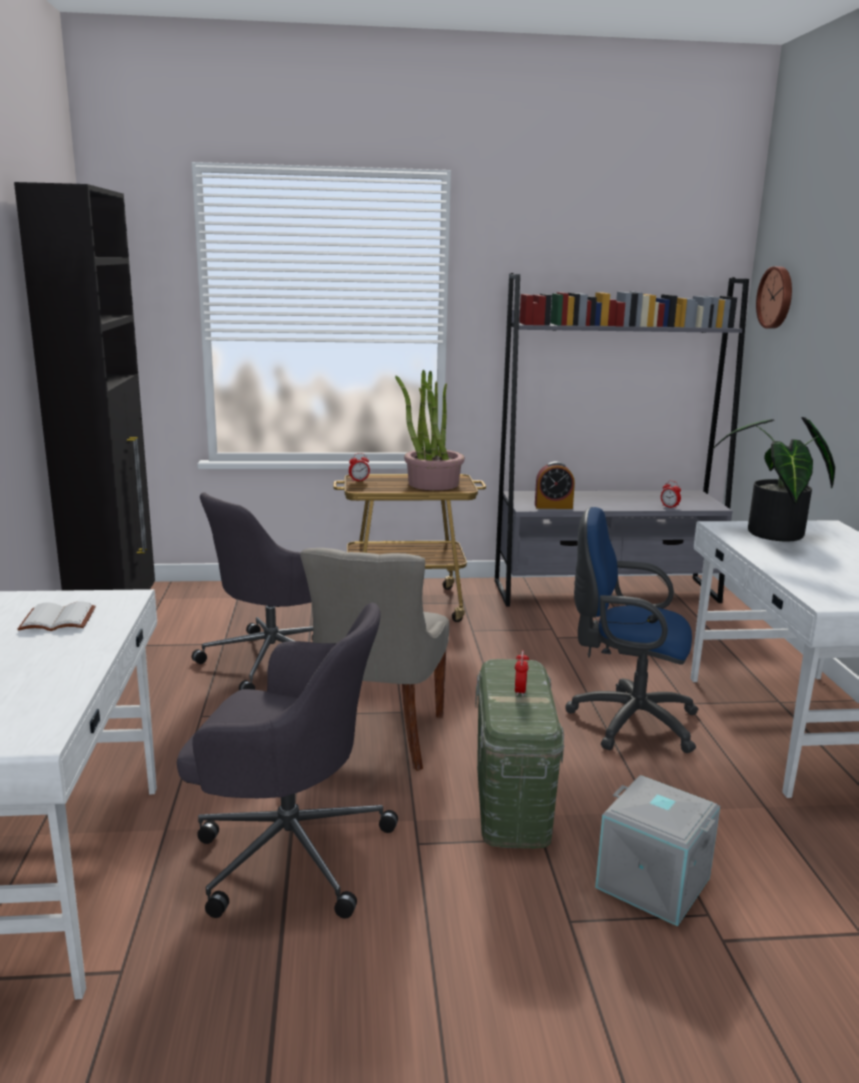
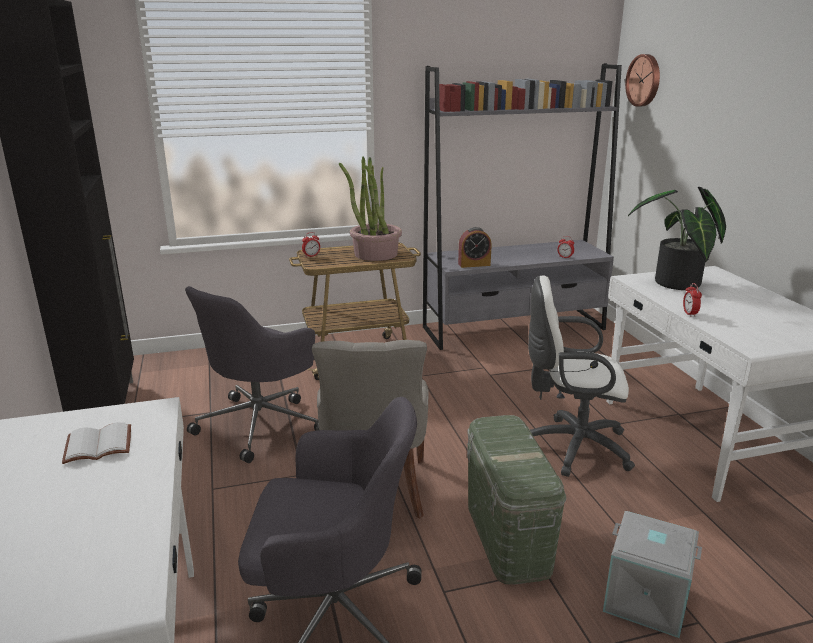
camera: 10 degrees left, 5 degrees up
alarm clock [515,650,529,697] -> alarm clock moved to [683,283,702,317]
blue office chair [565,507,699,753] -> white office chair [528,275,635,477]

